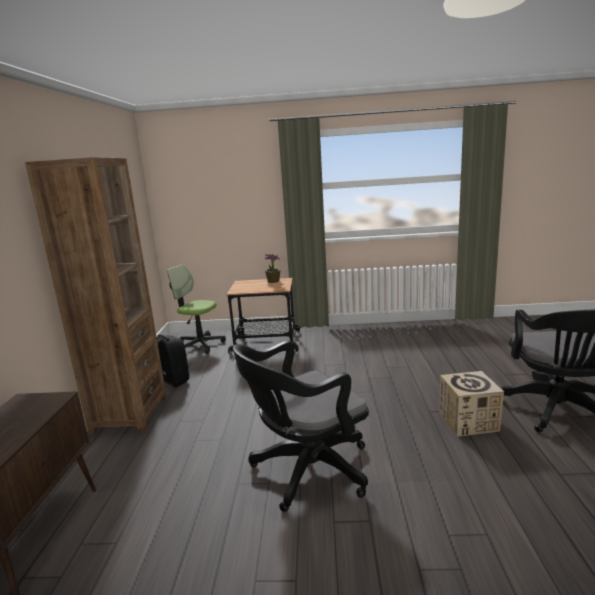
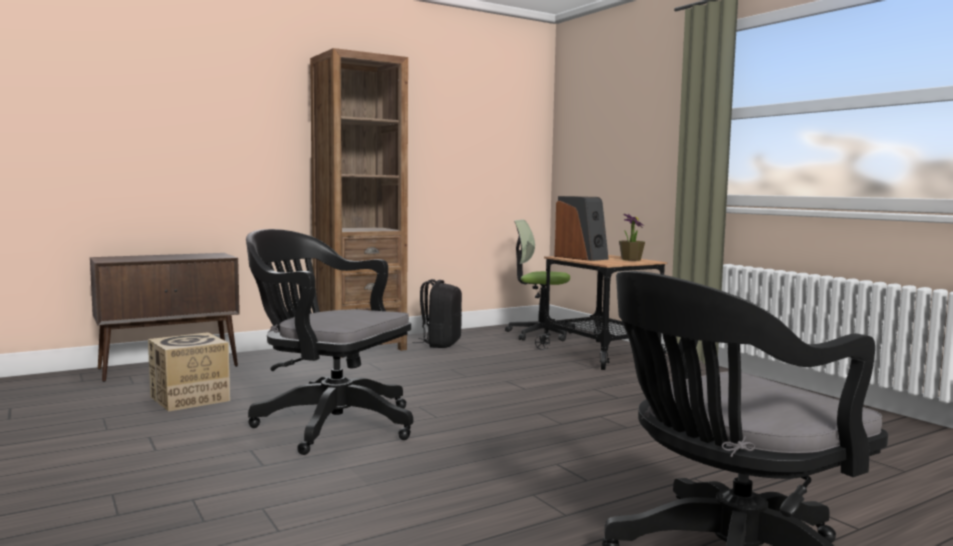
camera: 55 degrees right, 10 degrees down
office chair [167,265,226,354] -> office chair turned 60 degrees counterclockwise [505,219,575,341]
cardboard box [439,371,504,437] -> cardboard box moved to [148,332,230,412]
none -> speaker [554,196,609,261]

